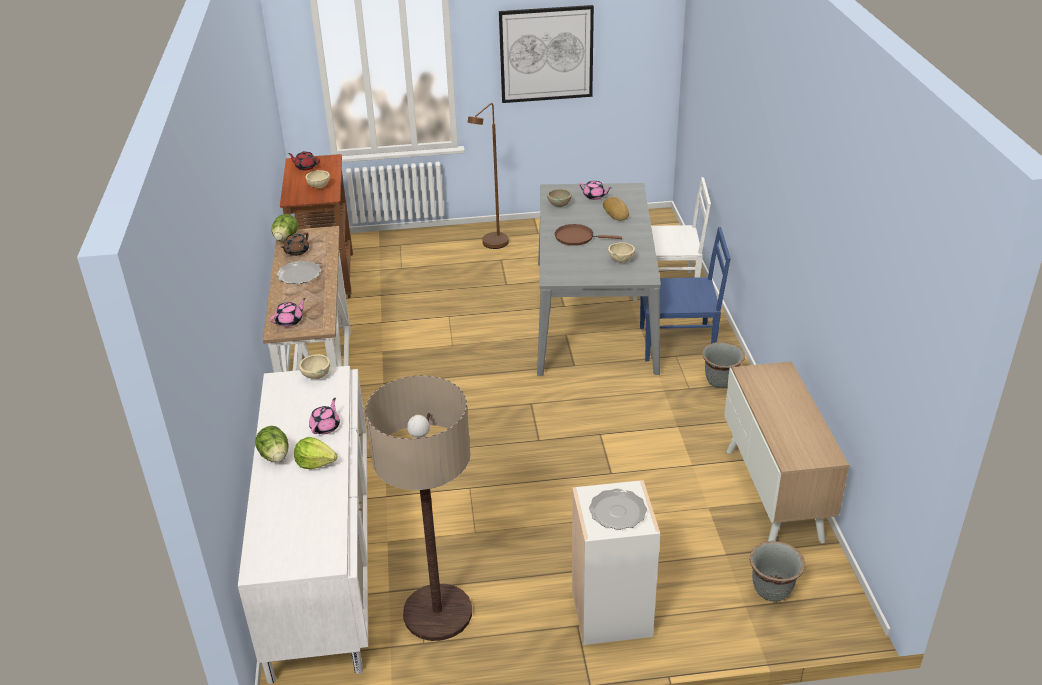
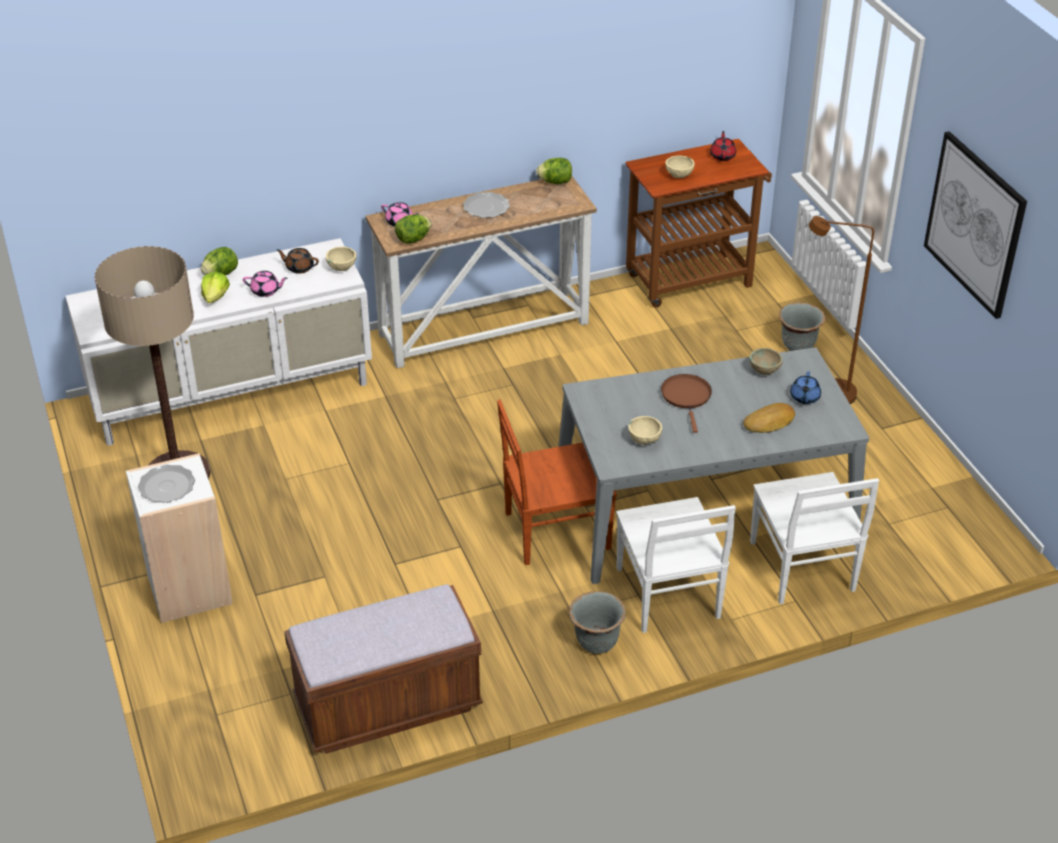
camera: 75 degrees right, 5 degrees up
brown teapot [281,232,309,256] -> brown teapot moved to [276,248,319,274]
pink teapot [579,180,612,200] -> blue teapot [790,371,821,404]
blue chair [640,227,731,361] -> white chair [616,497,736,633]
cabinet [724,361,849,543] -> brown bench [284,584,483,754]
grey planter [750,541,805,601] -> grey planter moved to [779,302,825,351]
none -> lettuce [395,214,432,244]
none -> brown chair [497,400,617,565]

